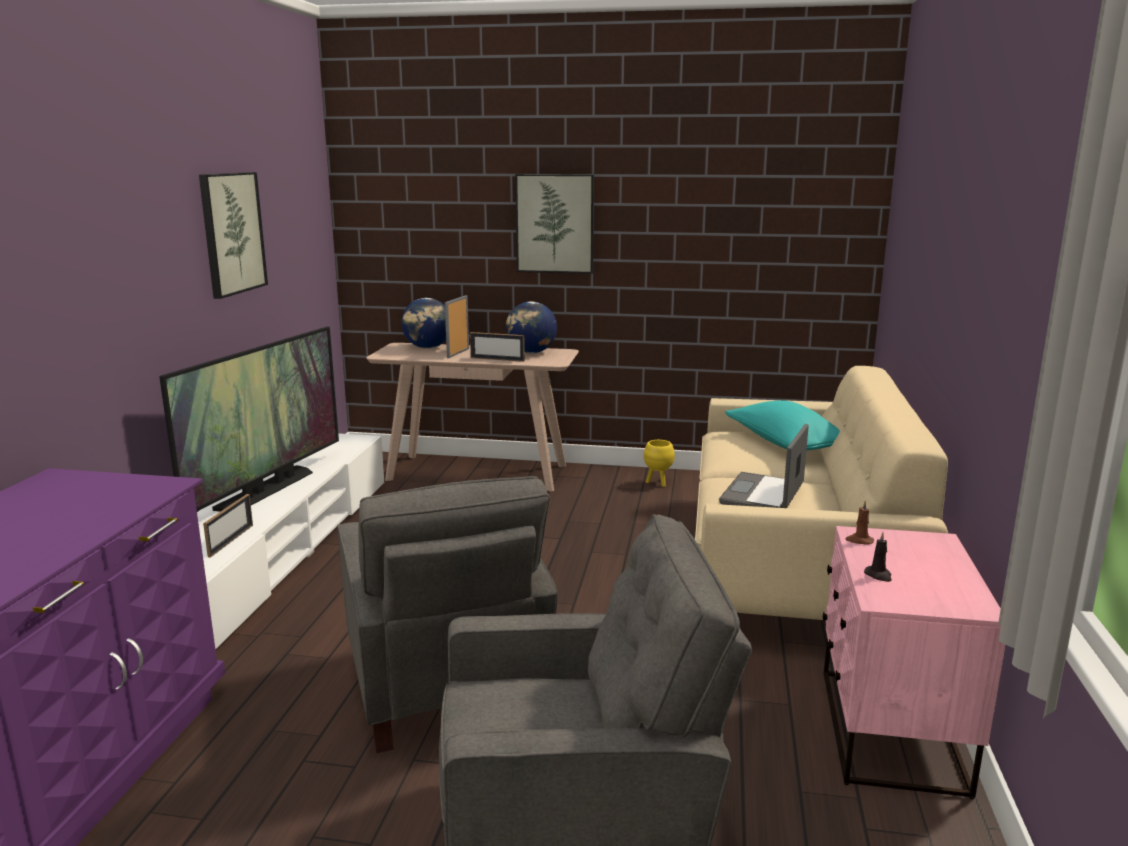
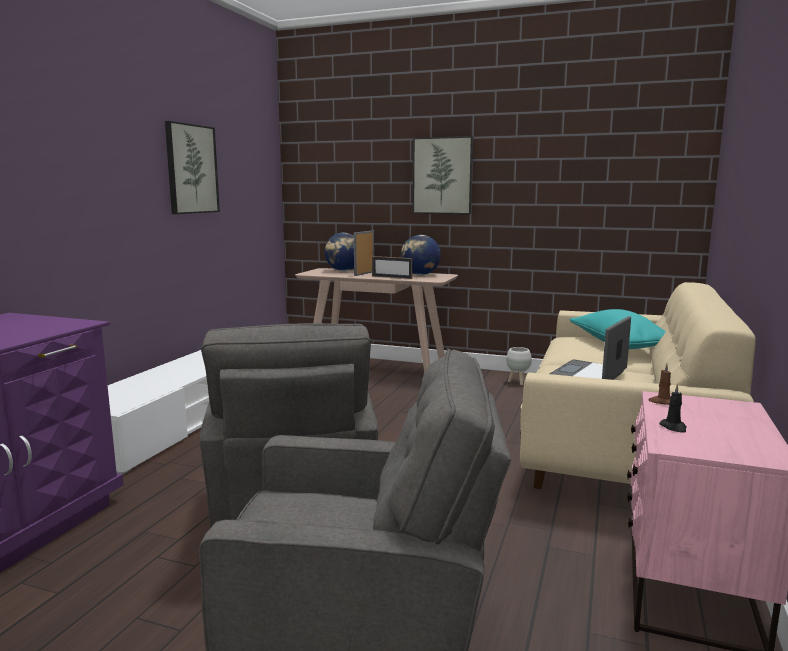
camera: 10 degrees right, 5 degrees down
television [159,327,339,512] -> none
picture frame [203,494,253,558] -> none
yellow planter [644,440,675,487] -> white planter [506,347,532,385]

